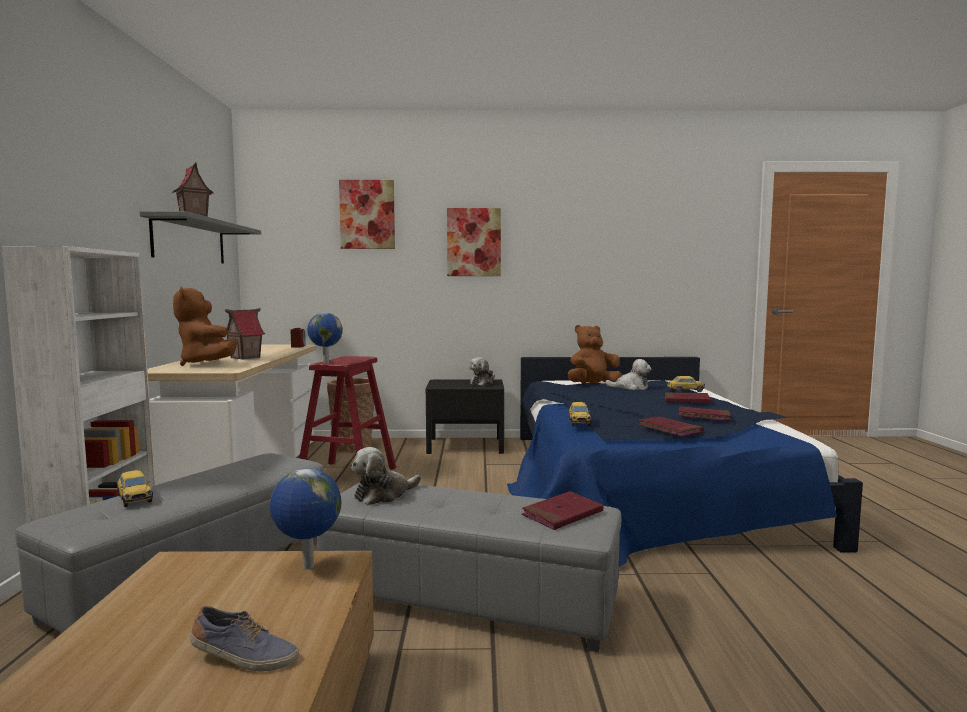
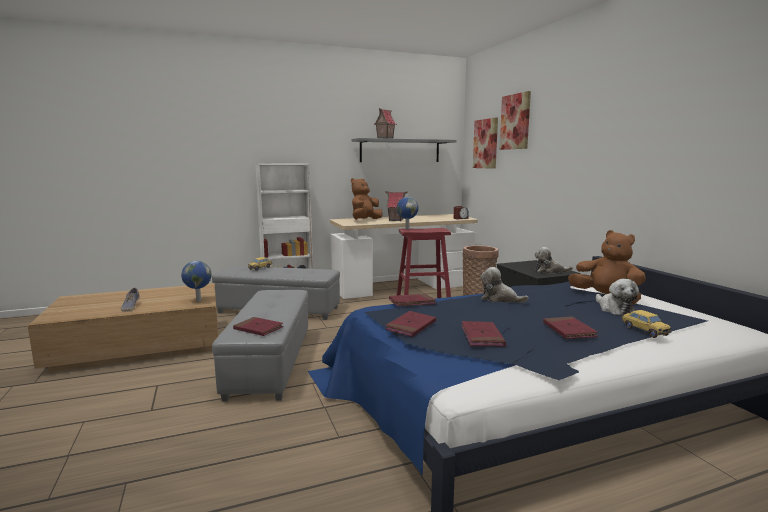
camera: 70 degrees right, 5 degrees up
plush toy [351,447,421,505] -> plush toy moved to [481,267,529,303]
picture [447,208,501,276] -> picture moved to [473,117,498,169]
toy car [569,402,591,427] -> red book [389,293,436,306]

